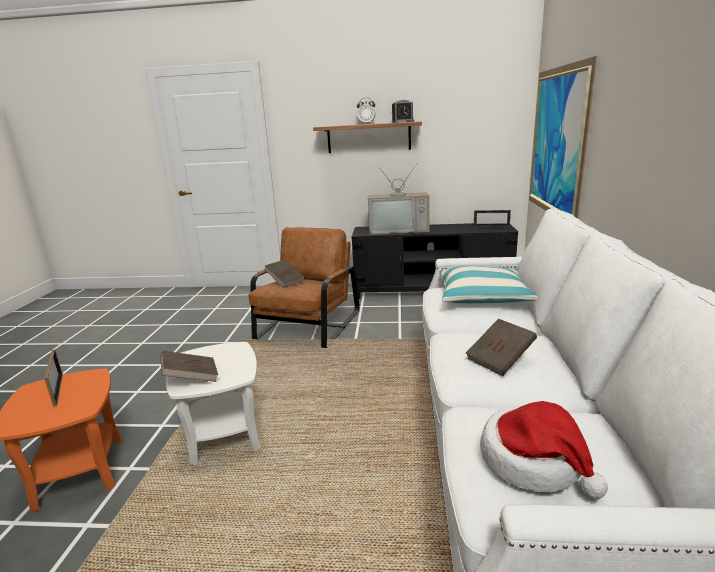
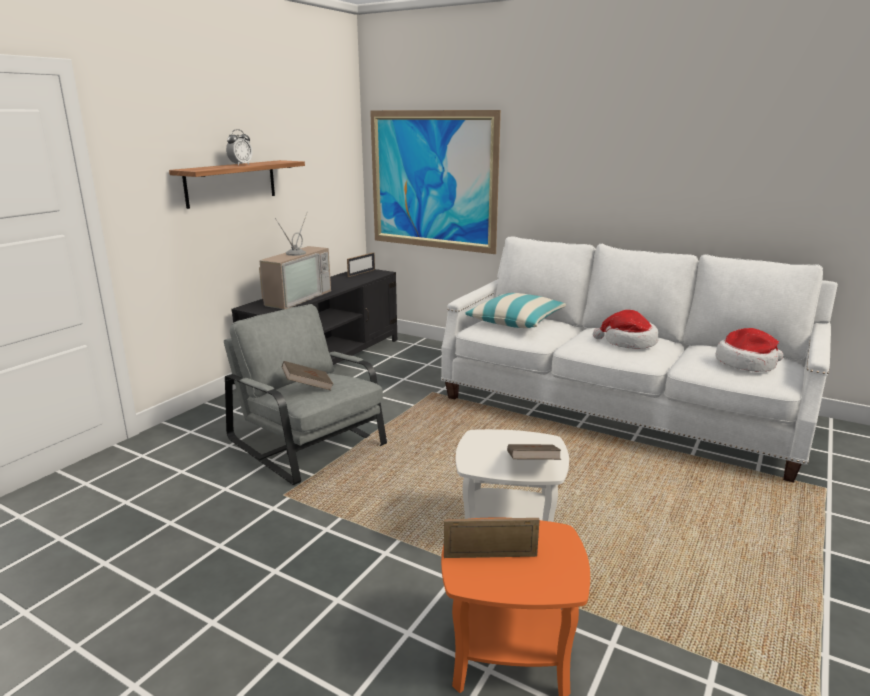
camera: 65 degrees left, 0 degrees up
brown armchair [249,227,360,348] -> grey armchair [224,304,387,485]
alarm clock [391,100,414,123] -> none
brown book [466,319,537,376] -> hat [593,310,658,349]

